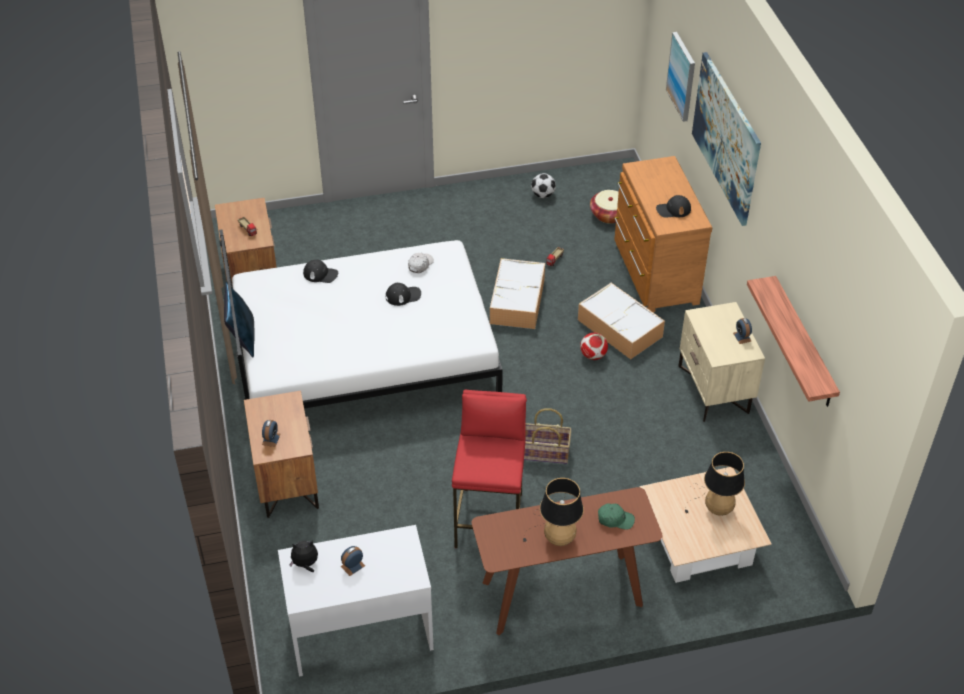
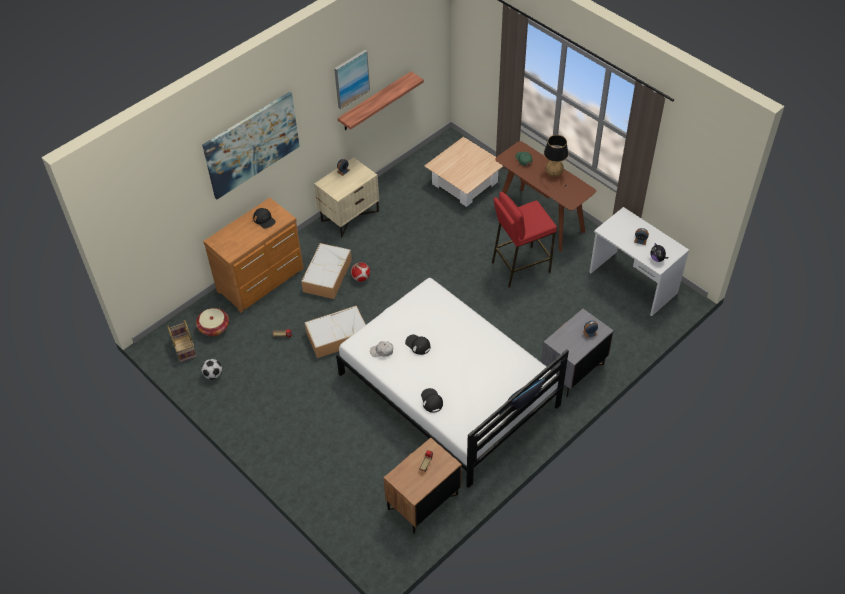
camera: 120 degrees left, 5 degrees up
brown nightstand [244,391,319,518] -> grey nightstand [541,309,614,397]
basket [524,408,572,464] -> basket moved to [167,320,197,362]
picture [666,32,695,122] -> picture moved to [334,50,370,109]
table lamp [685,452,745,516] -> none

